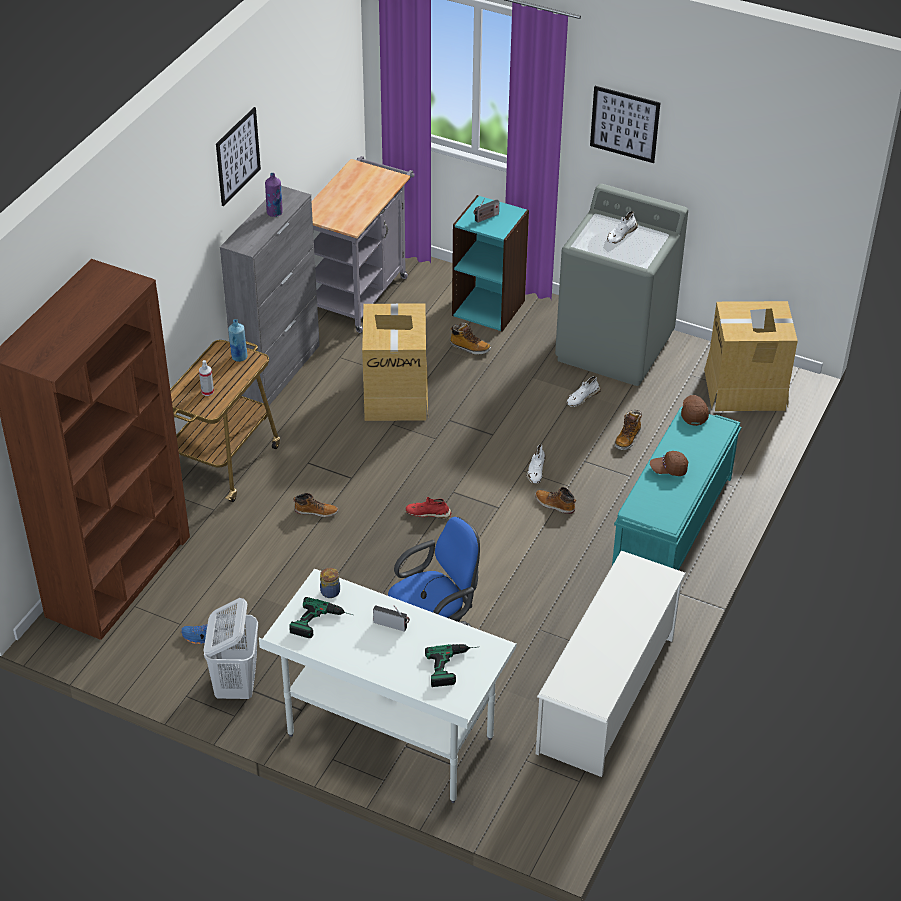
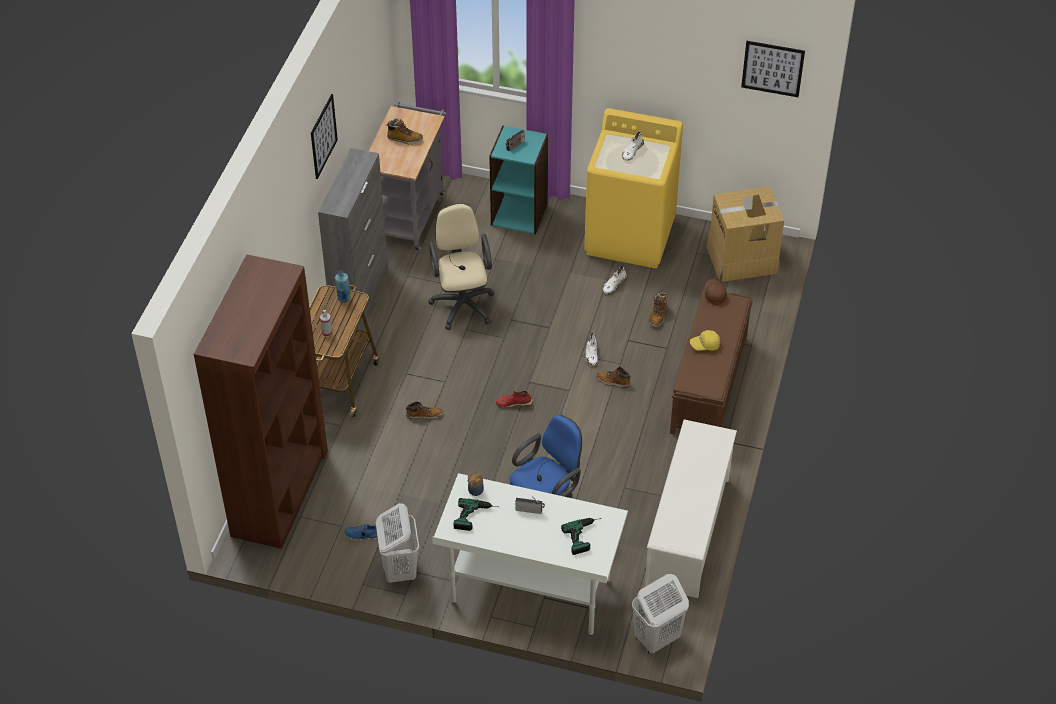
camera: 10 degrees left, 5 degrees up
purple bottle [265,173,283,217] -> none
cardboard box [362,303,428,421] -> beige office chair [428,203,495,330]
boot [450,323,491,355] -> boot moved to [386,118,423,144]
grey washing machine [555,184,688,386] -> yellow washing machine [584,108,683,268]
picture [590,86,660,163] -> picture moved to [741,41,805,97]
turquoise bench [612,407,741,570] -> brown bench [670,289,753,435]
brown cap [650,451,688,476] -> yellow cap [690,330,720,351]
none -> white laundry basket [632,574,689,654]

